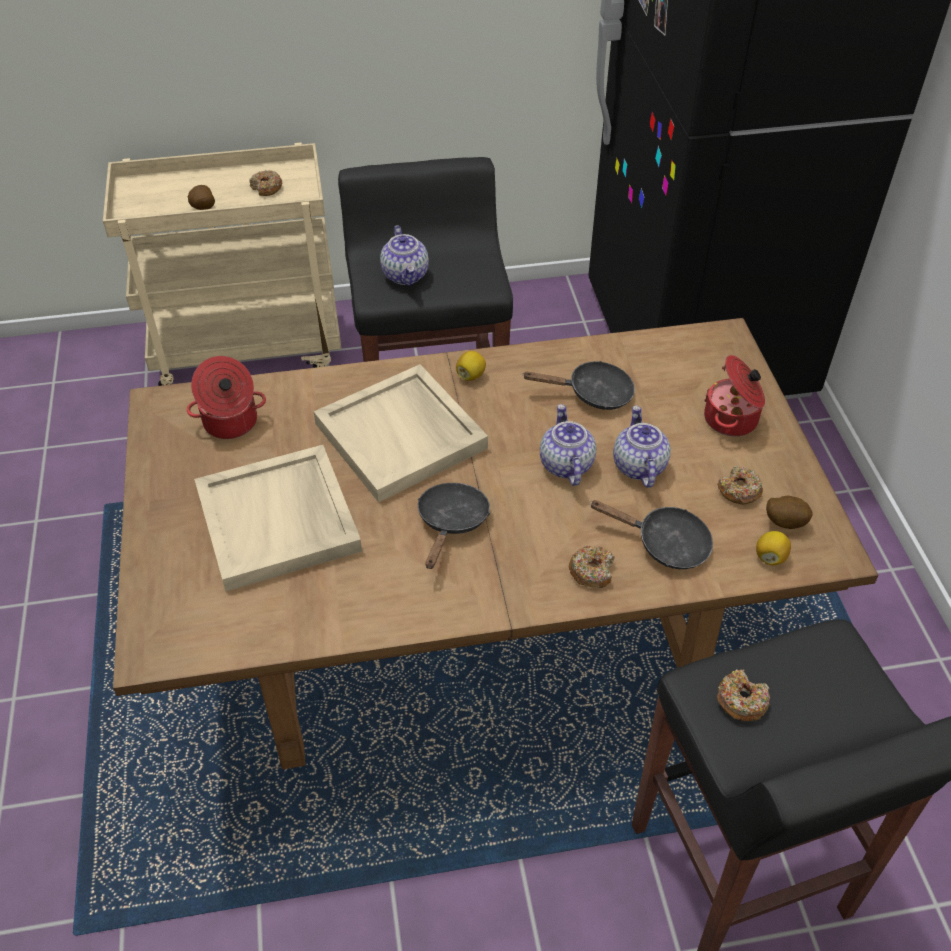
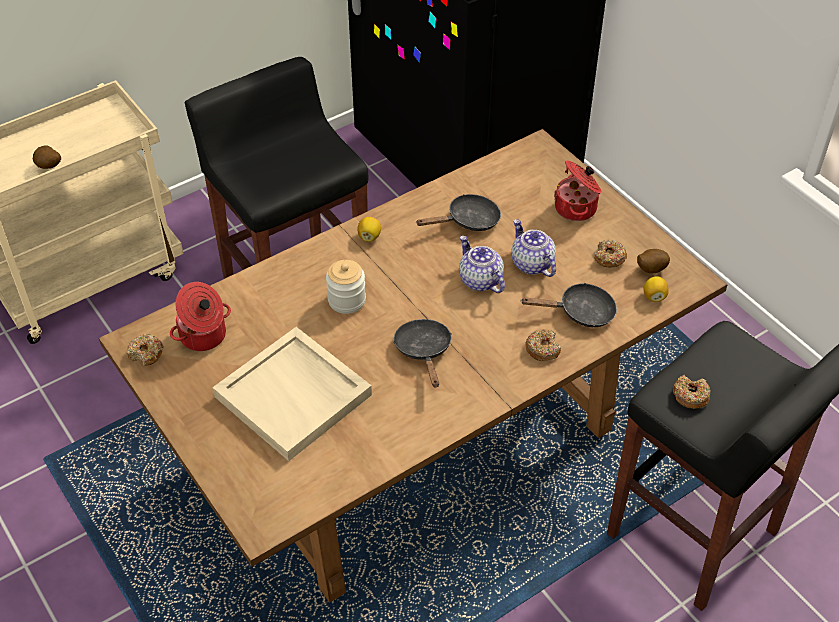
camera: 25 degrees left, 0 degrees up
donut [250,170,282,196] -> donut moved to [127,334,164,366]
beige tray [314,364,488,502] -> jar [326,260,366,314]
teapot [380,225,429,286] -> none

